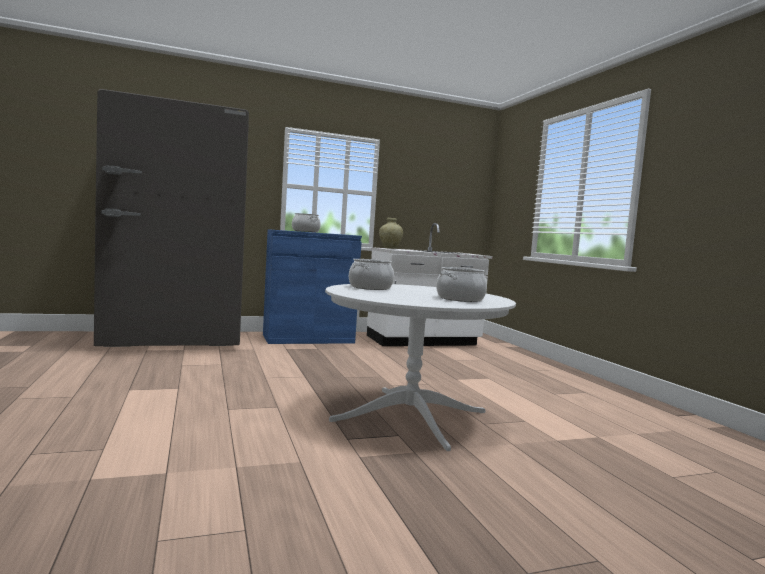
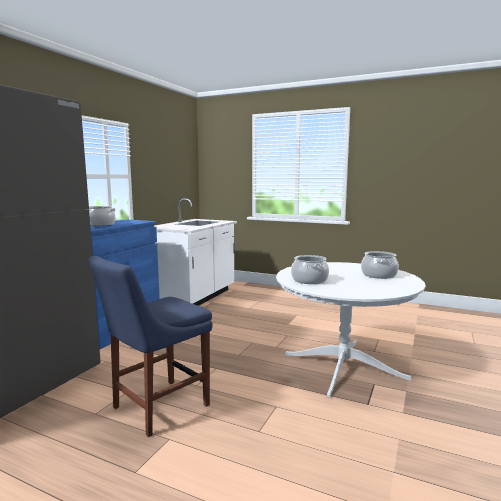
camera: 45 degrees left, 5 degrees up
beige vase [379,218,403,249] -> none
none -> blue chair [89,256,213,437]

